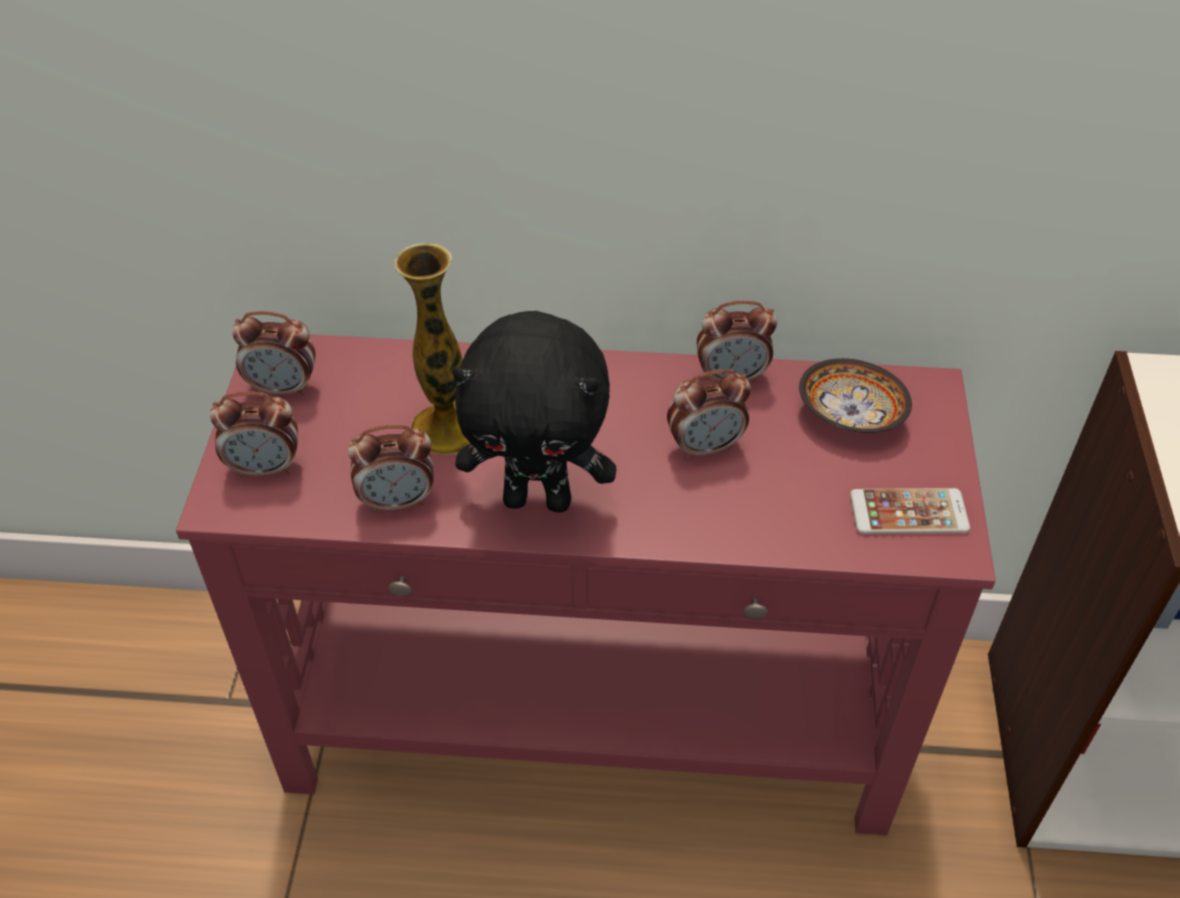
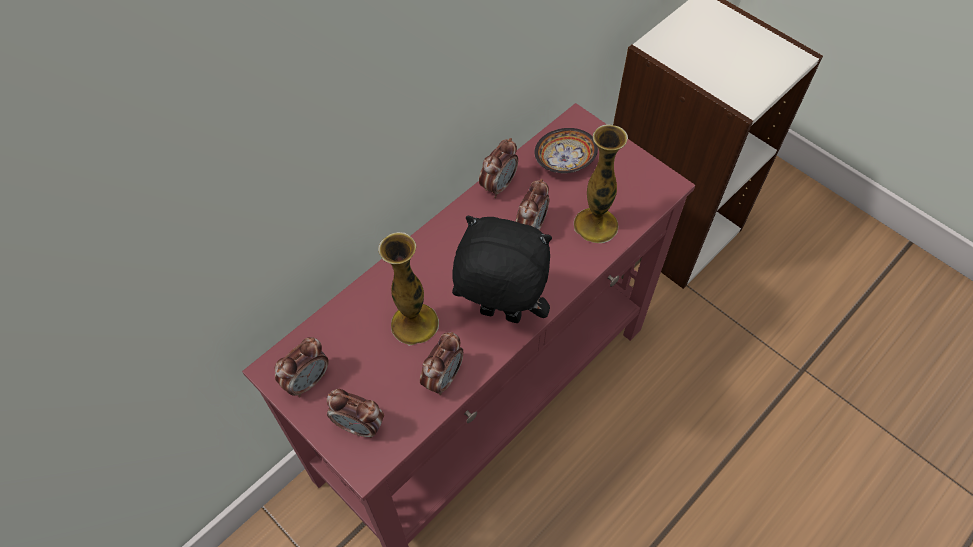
camera: 50 degrees left, 10 degrees up
alarm clock [210,392,298,478] -> alarm clock turned 75 degrees clockwise [327,389,384,438]
black plush toy [452,311,616,512] -> black plush toy turned 120 degrees counterclockwise [452,216,552,323]
phone [850,488,970,534] -> none
none -> vase [574,124,628,243]

